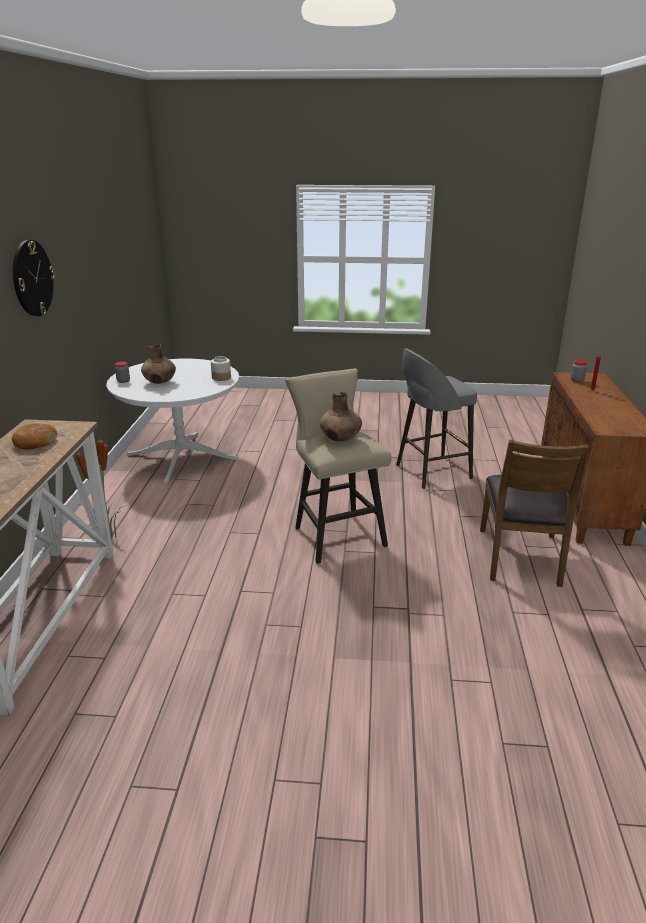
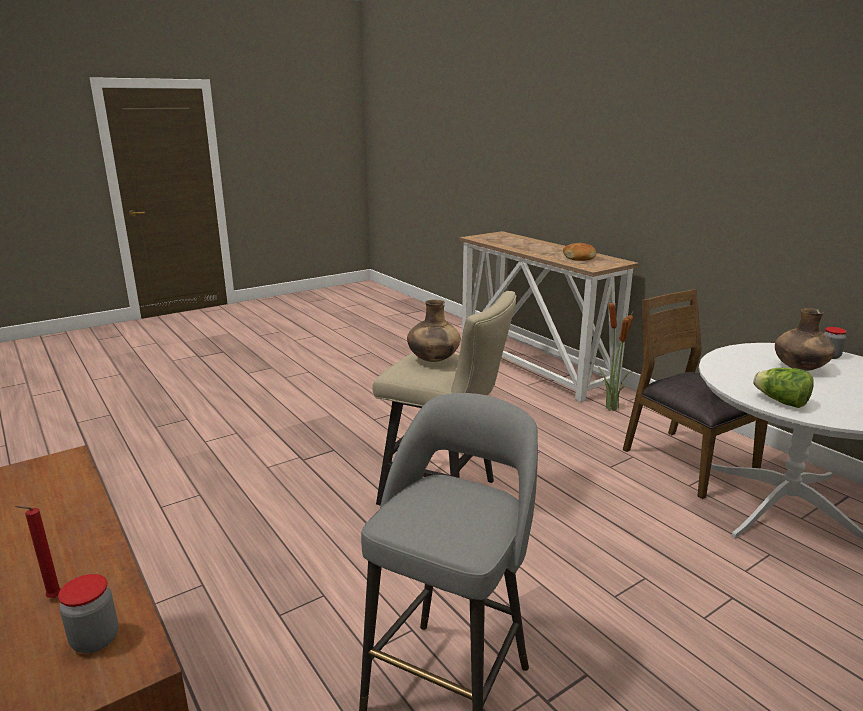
camera: 140 degrees right, 5 degrees down
wall clock [13,240,55,316] -> none
jar [211,356,231,381] -> lettuce [753,368,814,408]
brown chair [480,440,589,587] -> brown chair moved to [623,289,768,499]

